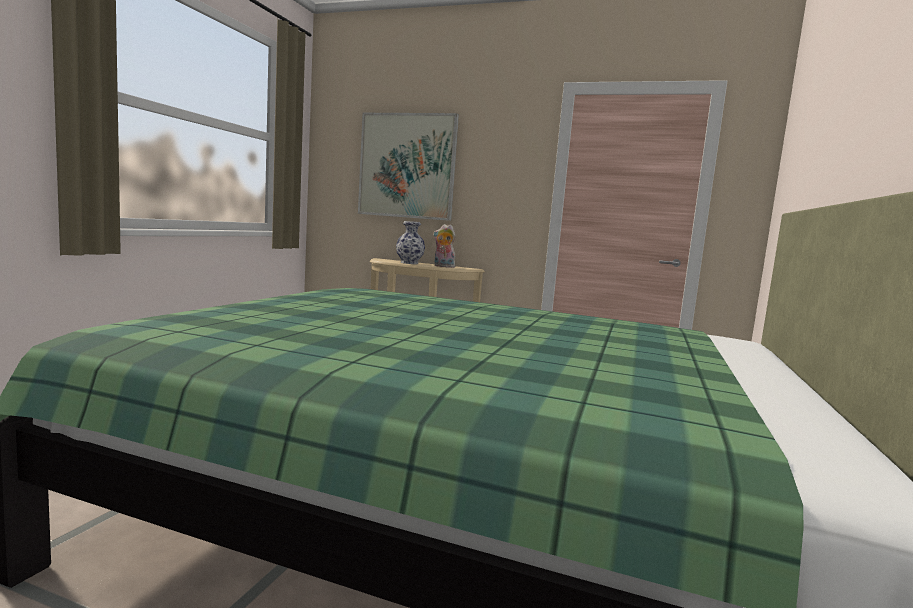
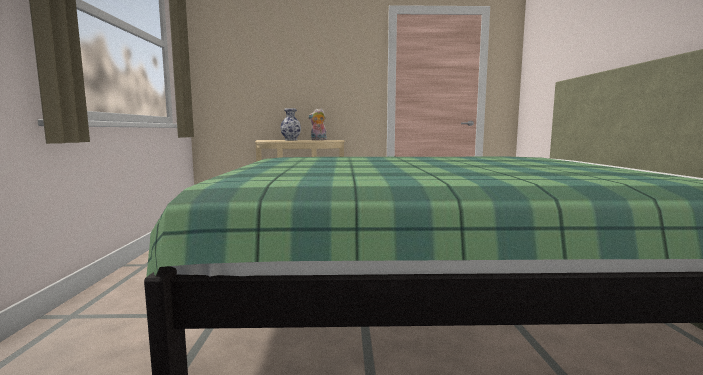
camera: 20 degrees left, 0 degrees up
picture [358,113,459,221] -> none

